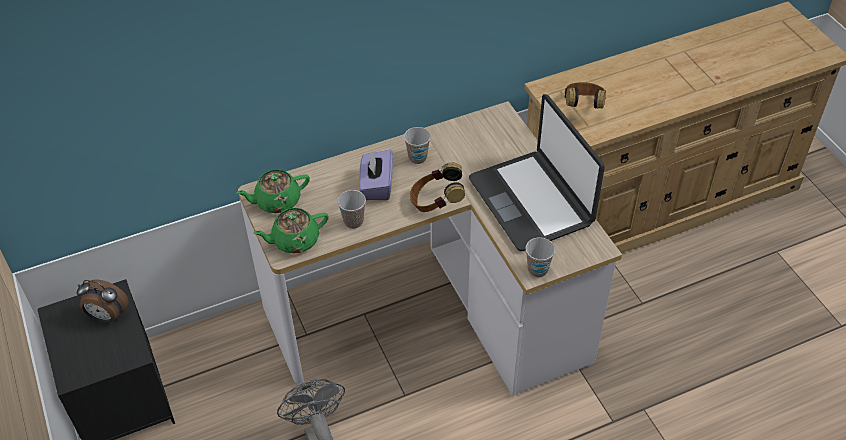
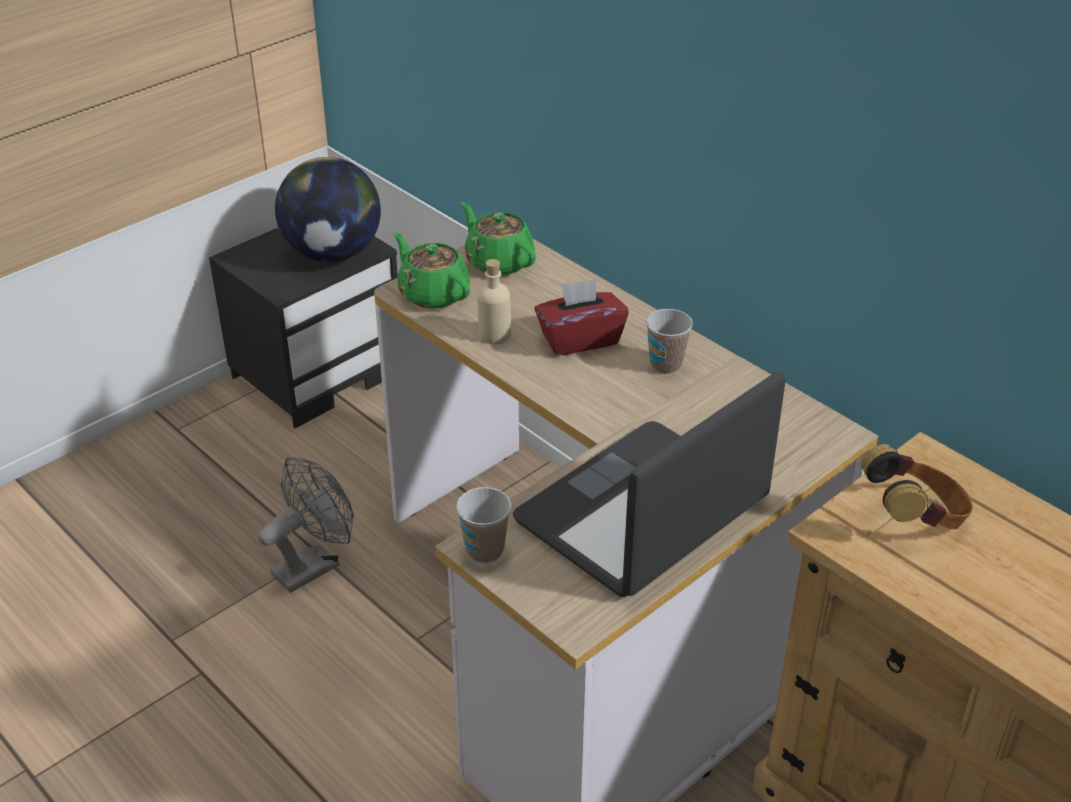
camera: 70 degrees right, 10 degrees down
alarm clock [77,279,129,323] -> globe [275,157,381,263]
cup [338,190,366,229] -> beige bottle [477,259,511,344]
purple tissue box [359,150,393,200] -> red tissue box [535,279,629,356]
headphones [410,162,465,212] -> none

